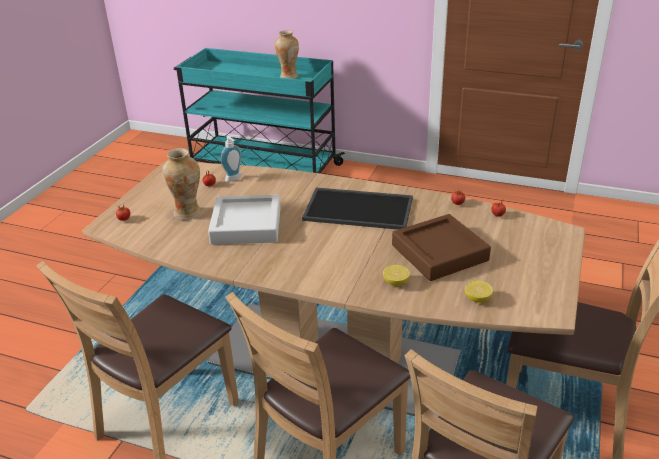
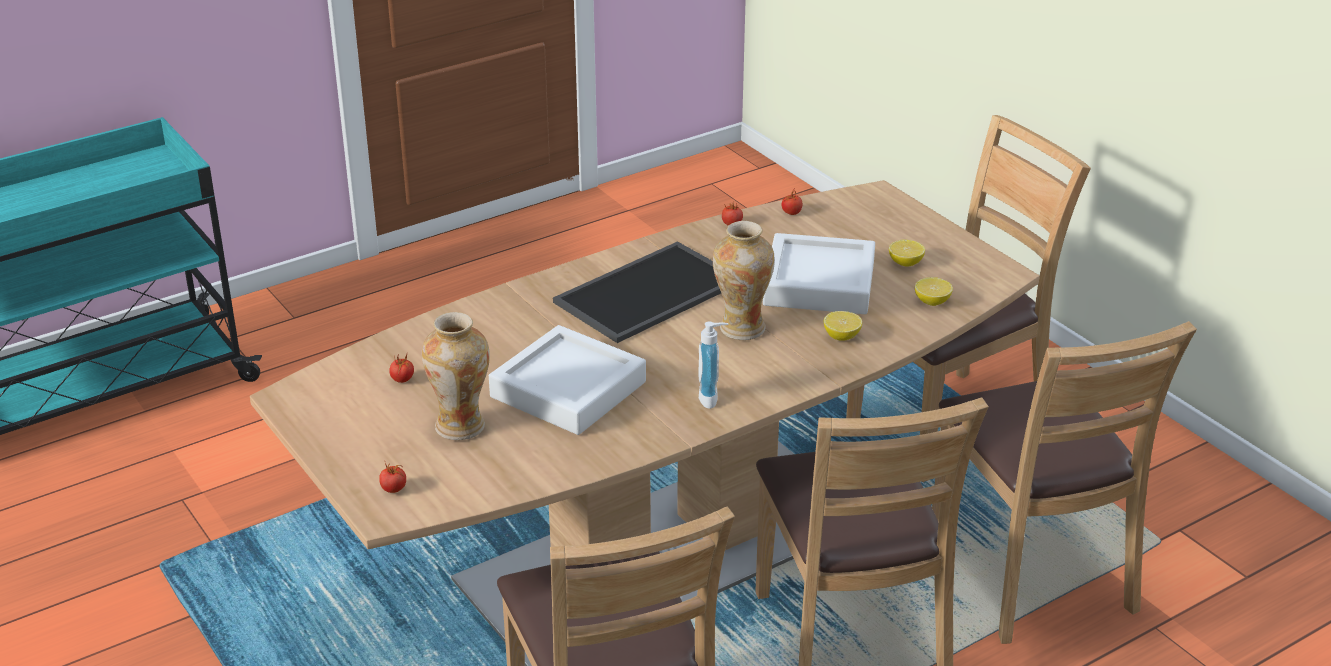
camera: 55 degrees left, 0 degrees up
soap dispenser [221,136,242,182] -> soap dispenser moved to [699,322,728,409]
vase [275,30,299,79] -> vase moved to [713,221,775,340]
brown tray [392,214,491,281] -> white tray [763,233,875,314]
none -> lemon [889,239,925,267]

